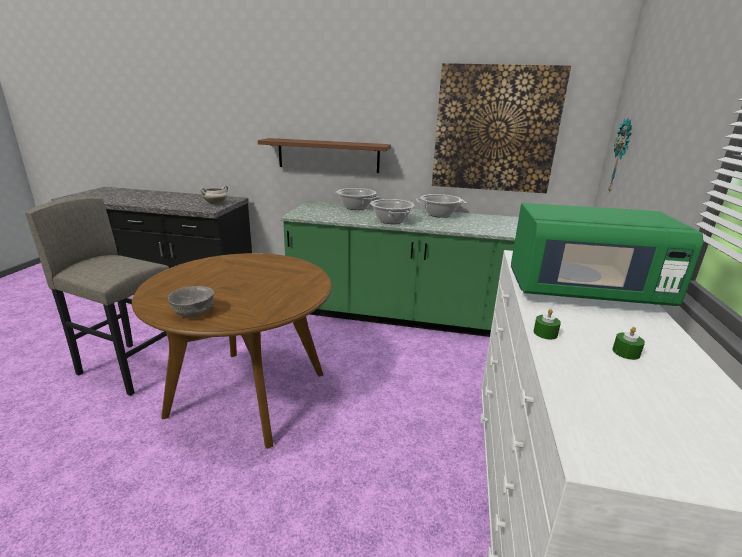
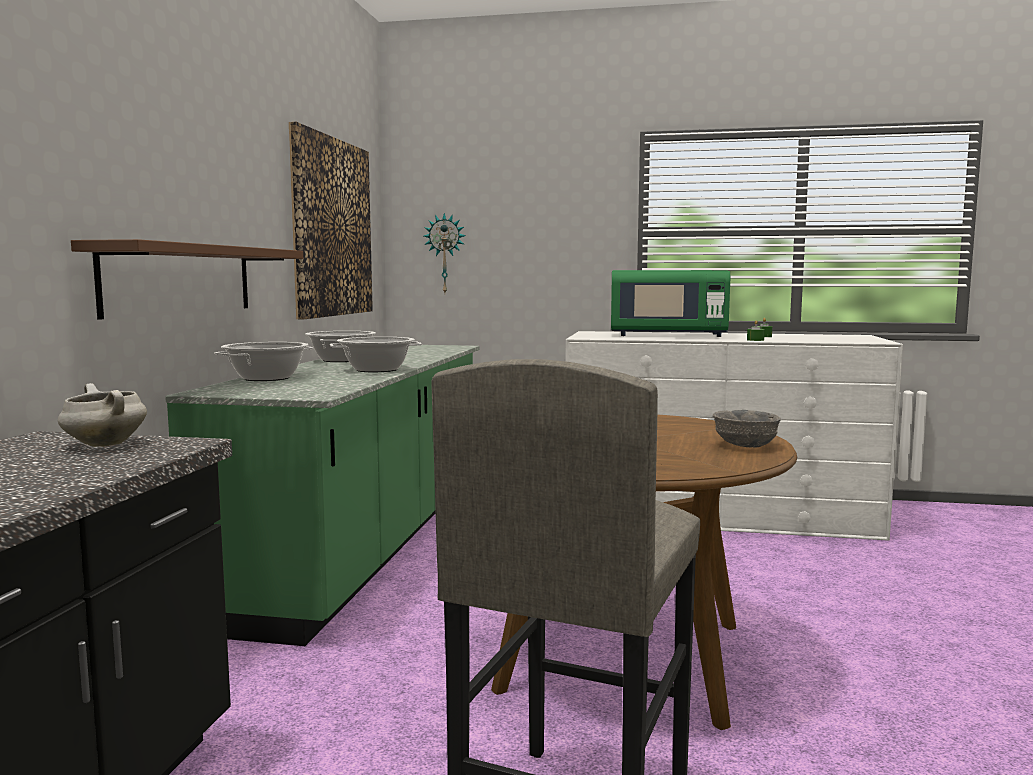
camera: 90 degrees left, 15 degrees down
green microwave [511,203,704,306] -> green microwave turned 90 degrees clockwise [611,270,730,337]

